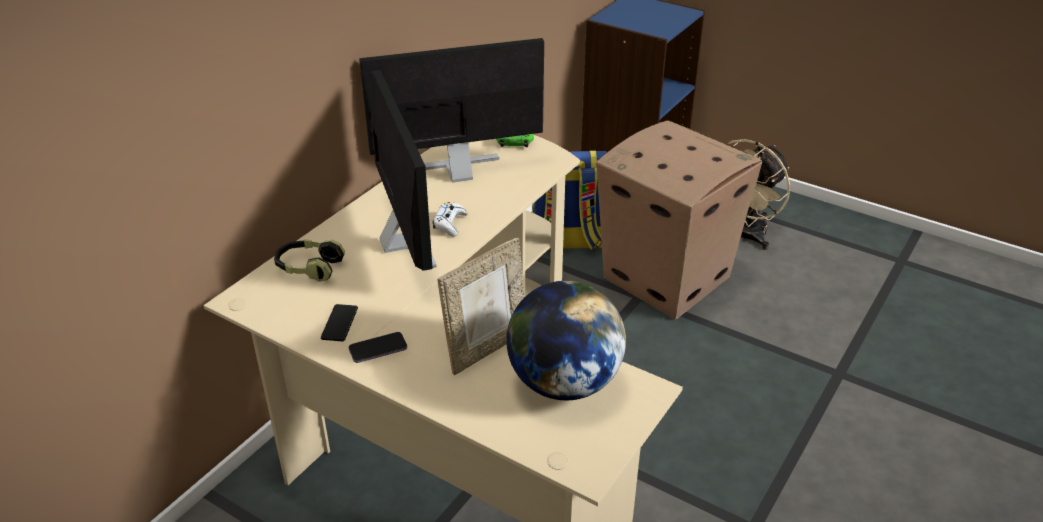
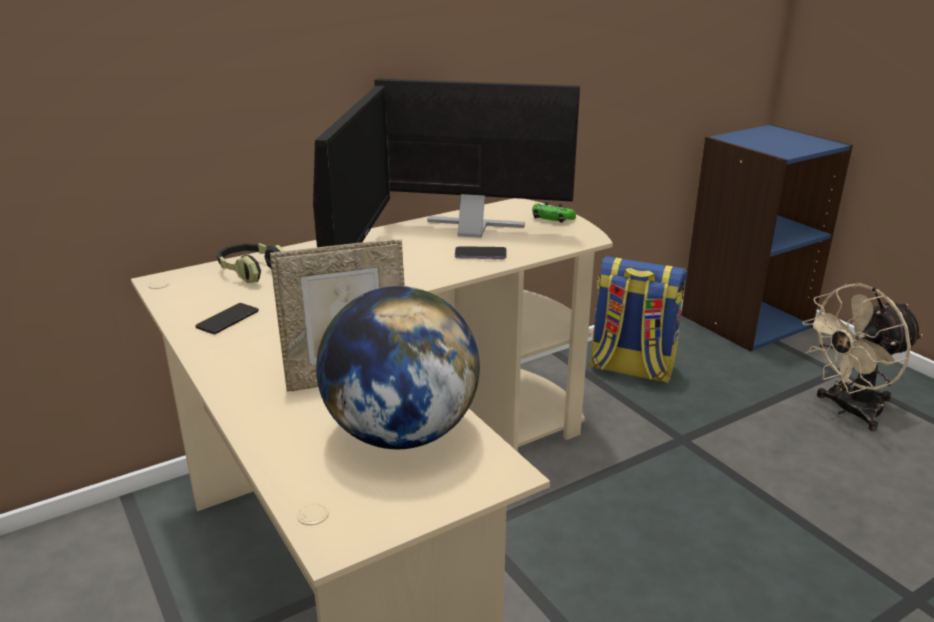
camera: 25 degrees right, 10 degrees down
phone [348,332,407,363] -> phone moved to [455,246,507,259]
white game controller [433,202,467,237] -> none
cardboard box [596,120,762,319] -> none

